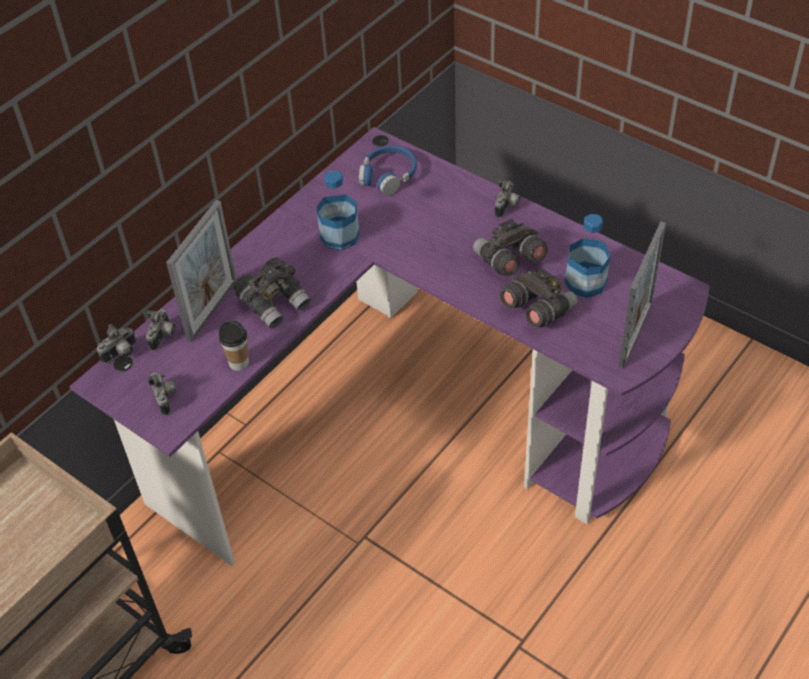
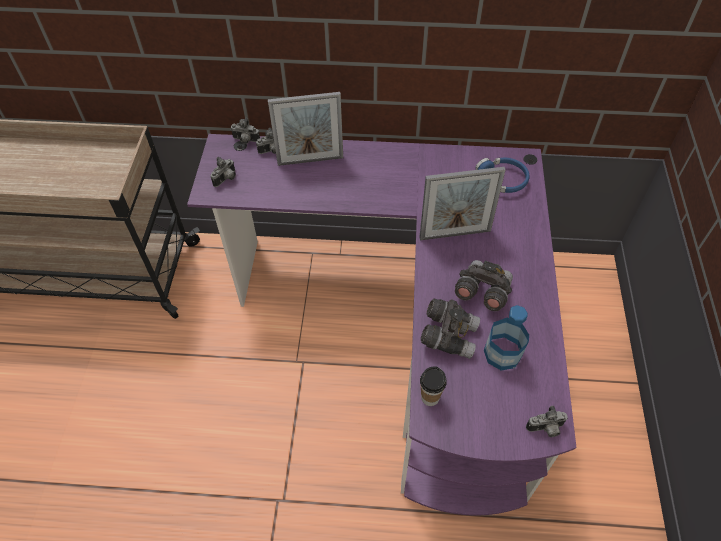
camera: 55 degrees right, 5 degrees up
cup [219,321,249,371] -> cup moved to [420,367,447,406]
grey binoculars [233,257,311,328] -> none
bottle [316,171,360,250] -> none
camera [495,180,520,218] -> camera moved to [526,406,568,437]
picture frame [619,222,666,369] -> picture frame moved to [419,167,506,240]

